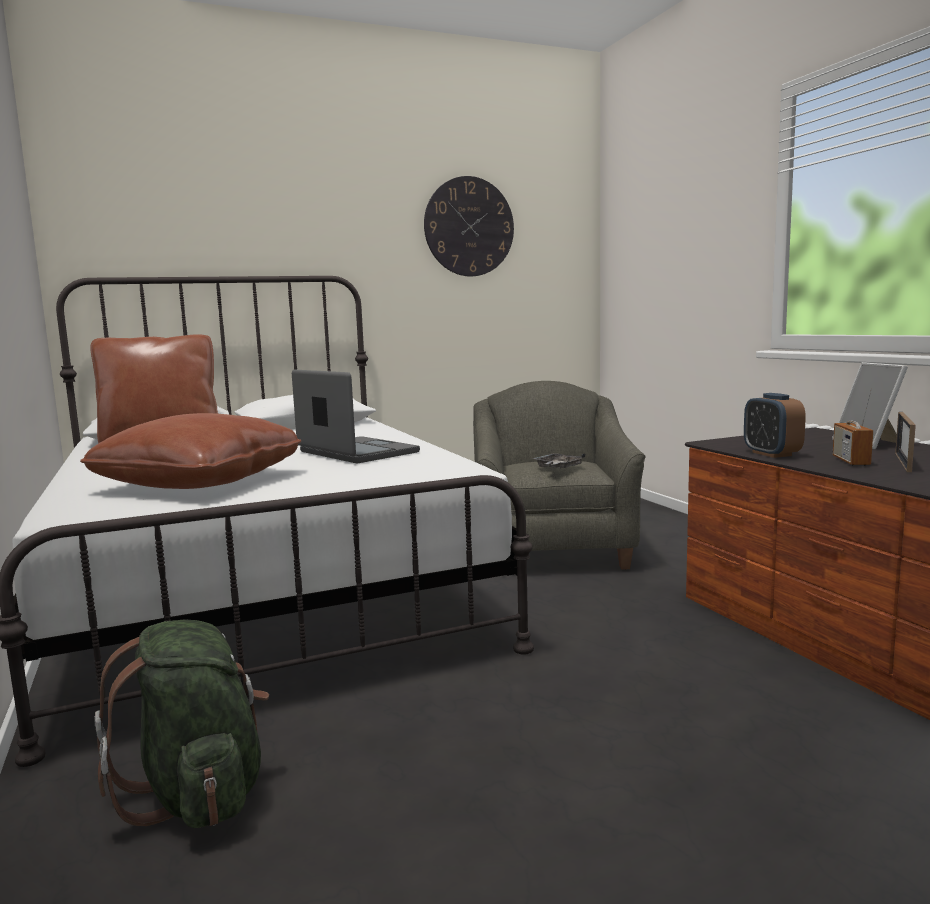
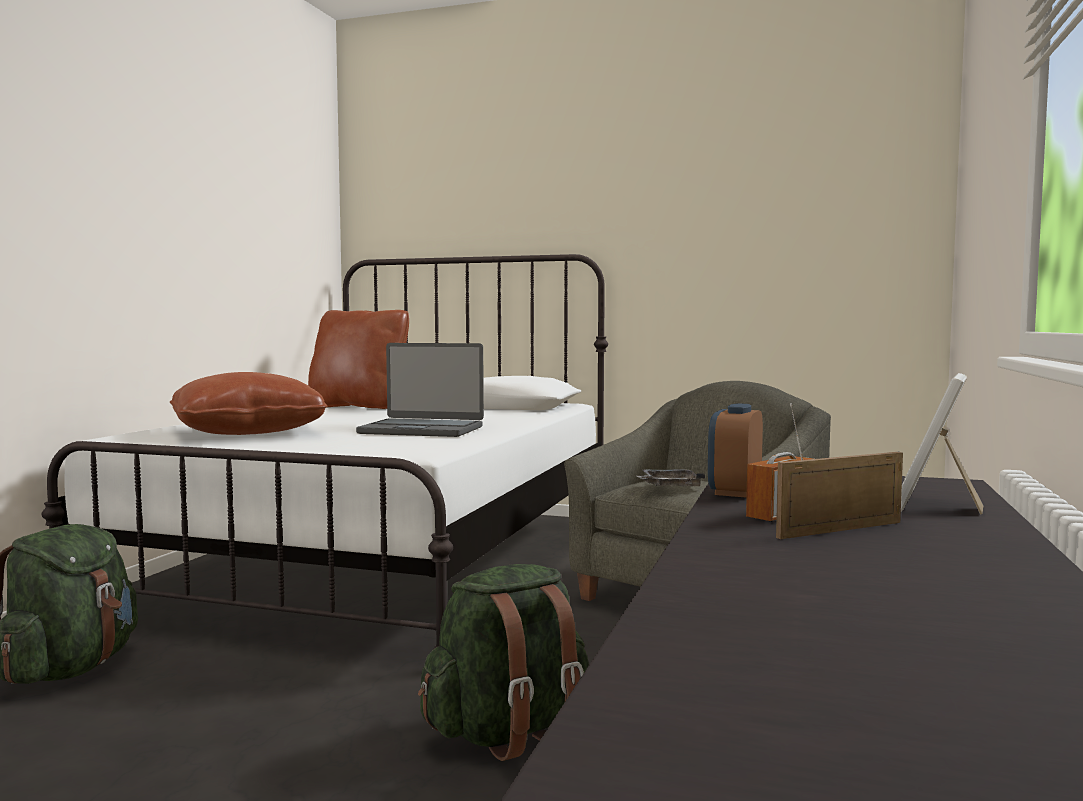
camera: 40 degrees right, 5 degrees down
laptop [292,370,420,463] -> laptop turned 105 degrees clockwise [356,343,484,437]
wall clock [424,176,514,276] -> none
none -> green backpack [418,564,589,761]

